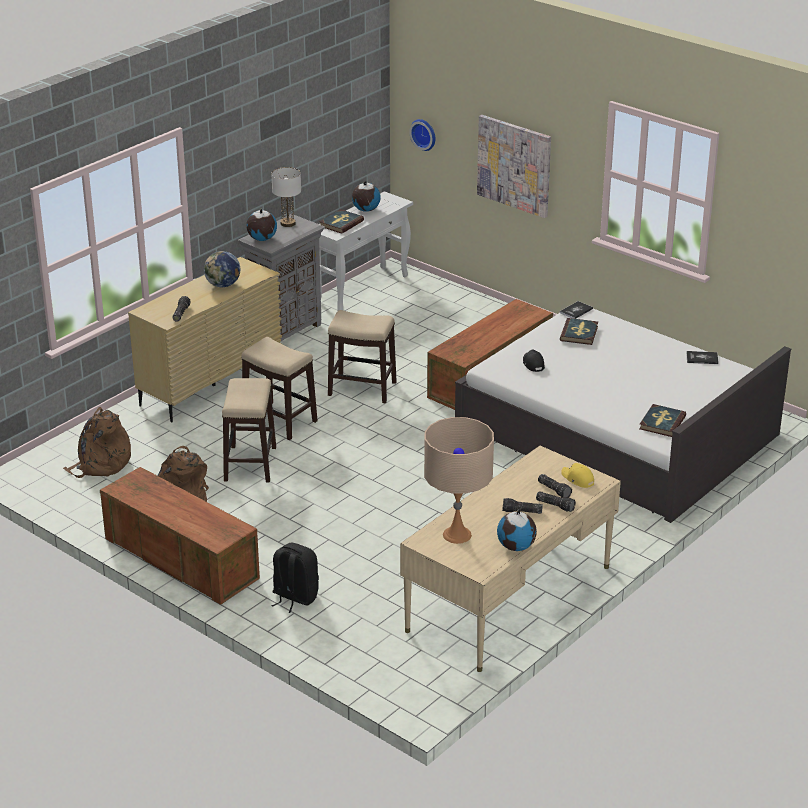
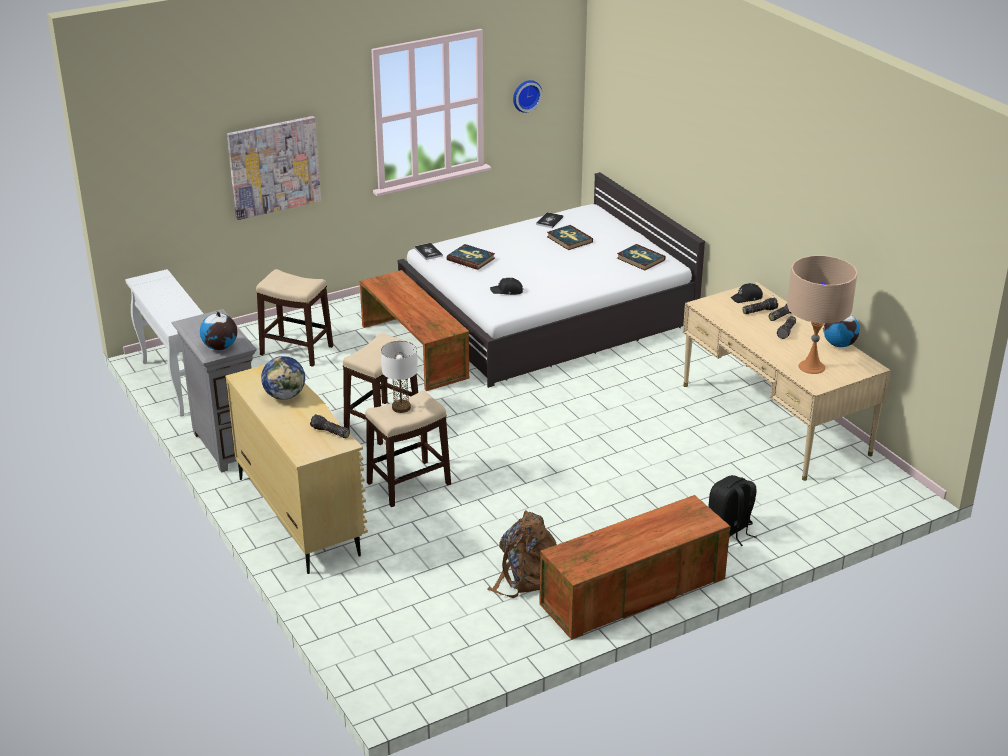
camera: 70 degrees left, 0 degrees up
brown backpack [63,407,131,478] -> none
stool [222,378,276,483] -> stool moved to [256,269,333,367]
table lamp [271,167,301,227] -> table lamp moved to [381,341,418,413]
book [319,209,364,234] -> book moved to [547,225,593,250]
globe [352,181,381,212] -> none
wall clock [409,119,435,151] -> wall clock moved to [513,80,542,113]
yellow cap [561,463,594,488] -> black cap [730,283,763,303]

